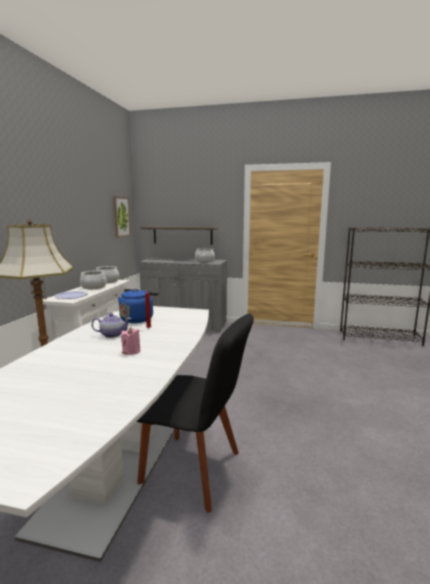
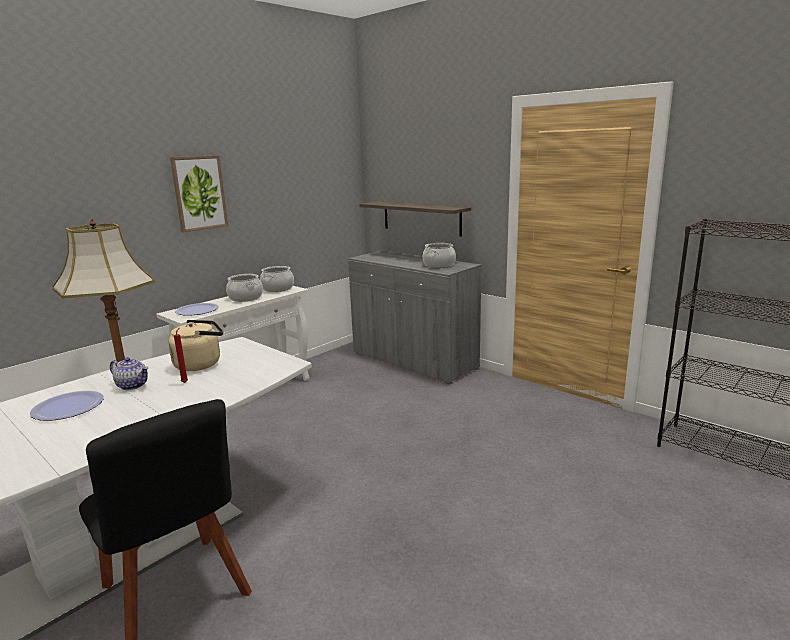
camera: 30 degrees right, 5 degrees up
picture [113,196,131,238] -> picture moved to [170,155,228,232]
blue kettle [118,289,159,323] -> beige kettle [168,320,223,371]
pink candle [121,327,140,355] -> none
none -> plate [30,391,103,421]

